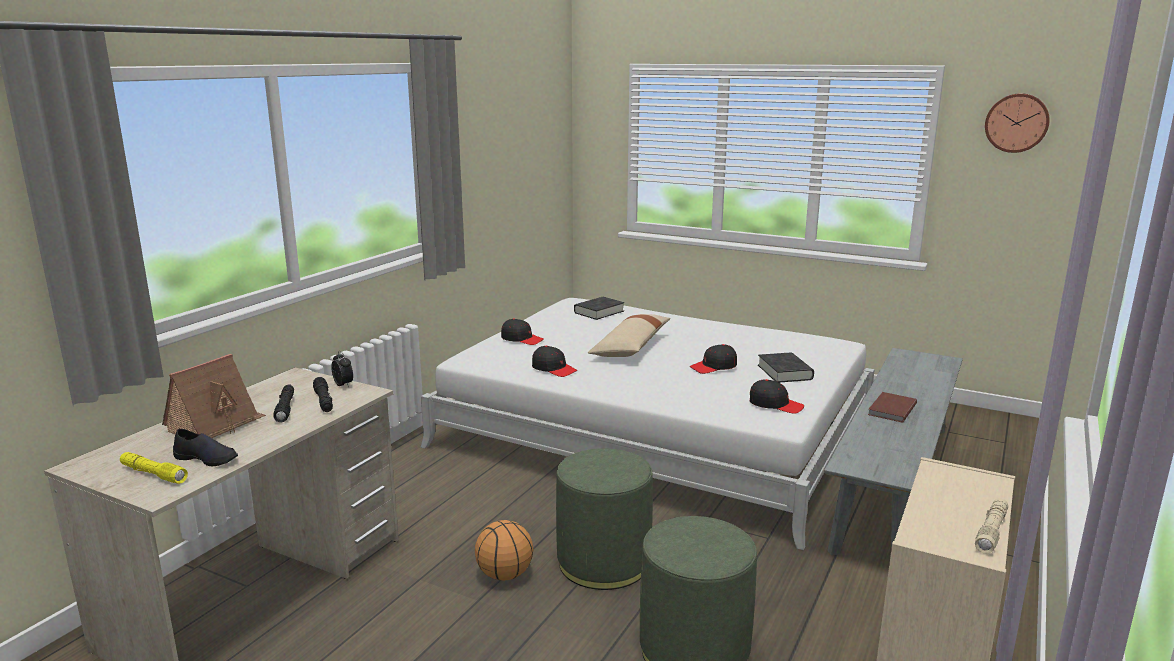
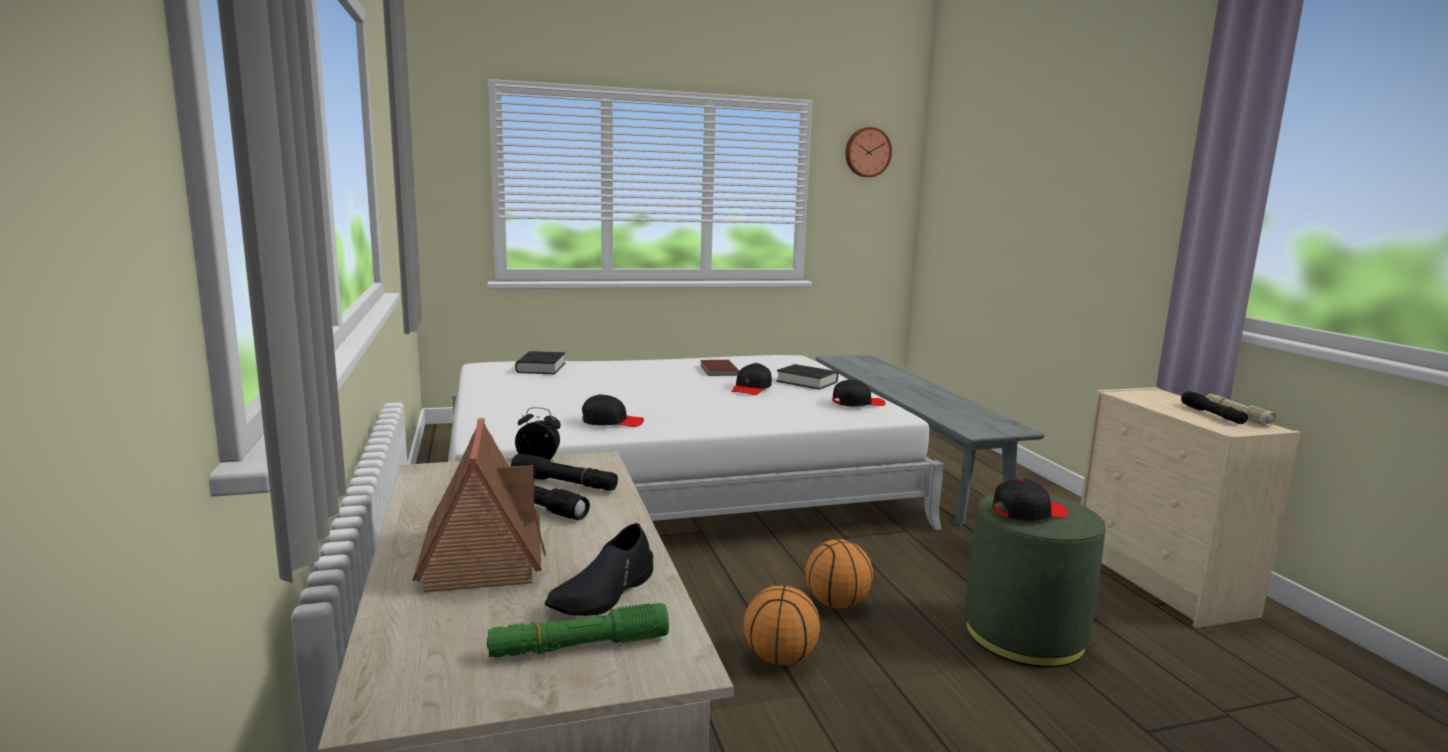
camera: 45 degrees left, 5 degrees down
yellow flashlight [120,452,188,484] -> green flashlight [487,603,669,658]
black shoe [173,429,238,466] -> black shoe turned 150 degrees clockwise [545,523,653,616]
black cap [501,318,544,345] -> black cap moved to [992,479,1069,521]
green ottoman [556,448,653,590] -> basketball [805,539,873,608]
beige pillow [588,314,670,357] -> none
brown book [868,392,917,423] -> brown book moved to [700,360,739,376]
none -> black flashlight [1181,391,1248,424]

